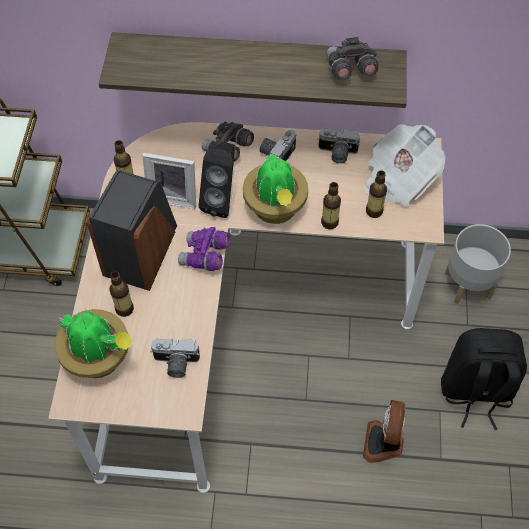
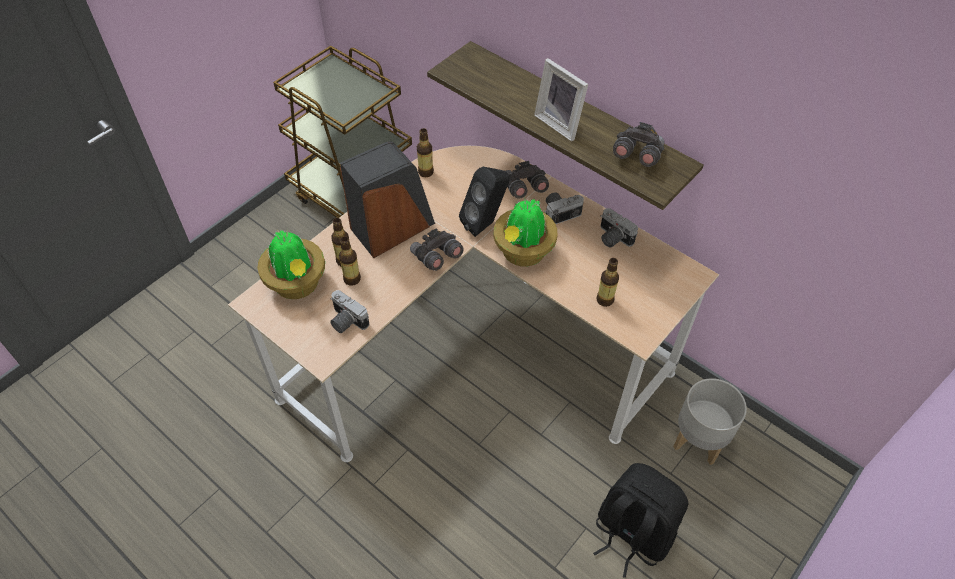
camera: 35 degrees right, 5 degrees down
picture frame [142,153,196,209] -> picture frame moved to [534,58,588,142]
purple binoculars [178,227,231,271] -> grey binoculars [410,229,464,271]
bottle [321,182,341,229] -> bottle moved to [339,236,361,286]
fan [363,400,405,463] -> none
newspaper [364,124,445,207] -> none

